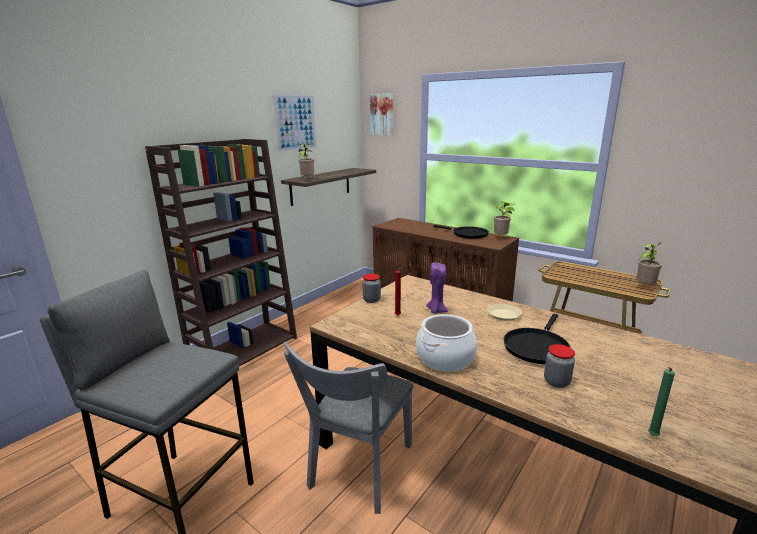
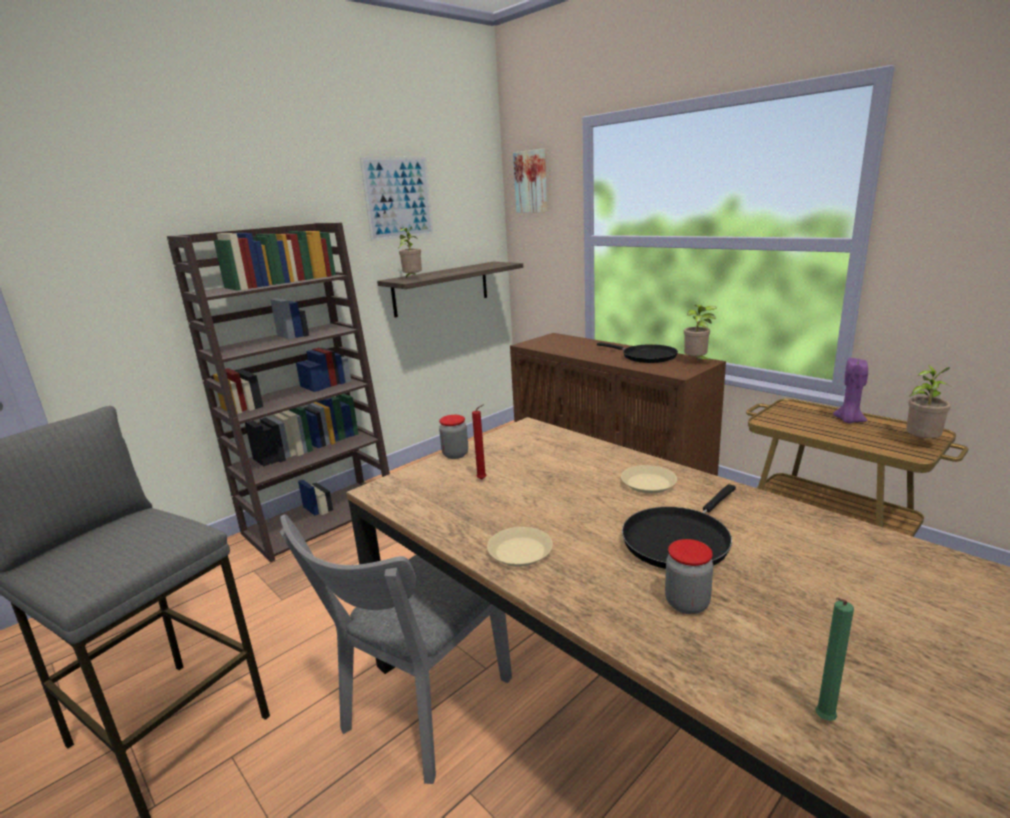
camera: 10 degrees right, 0 degrees up
cooking pot [416,314,477,372] -> beige plate [487,527,553,567]
purple candle [426,262,448,314] -> purple candle moved to [833,358,868,423]

